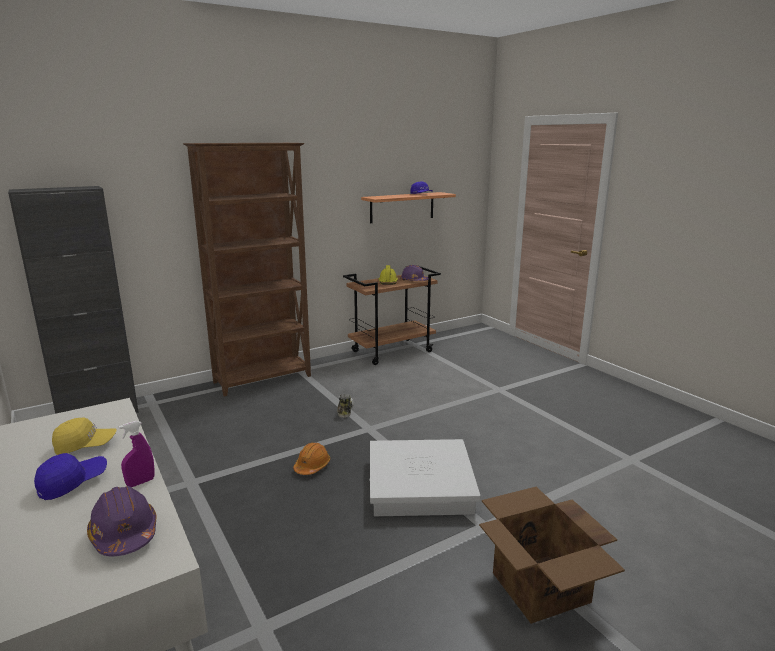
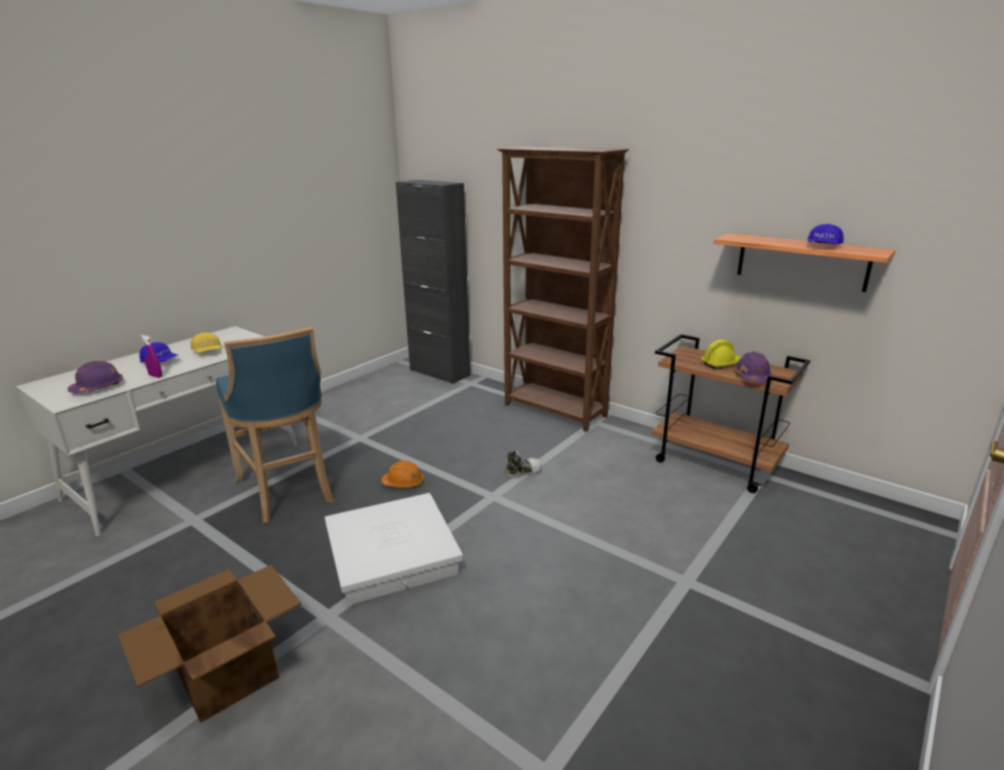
camera: 70 degrees right, 5 degrees up
none -> blue stool [216,327,334,523]

